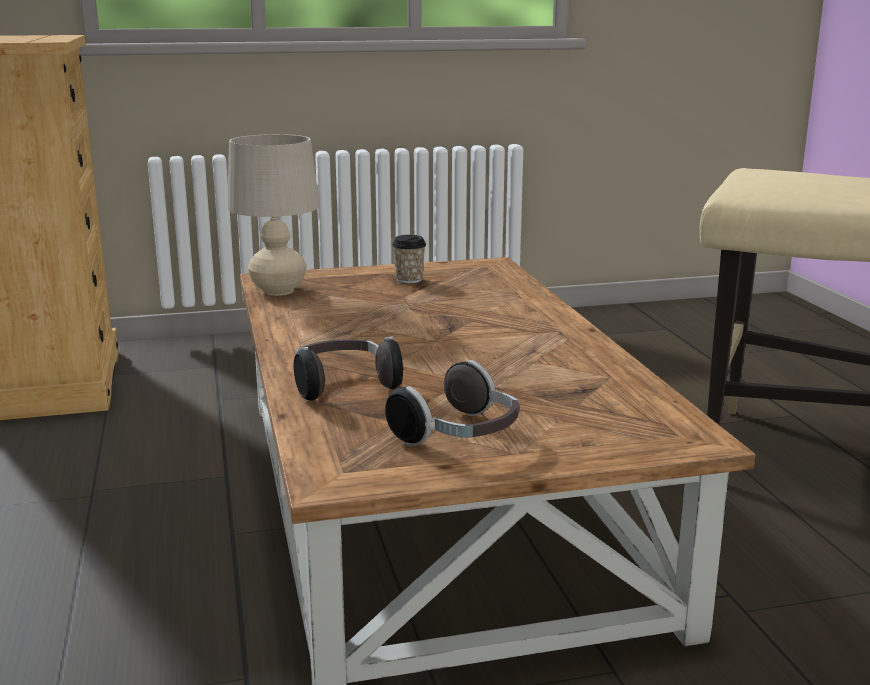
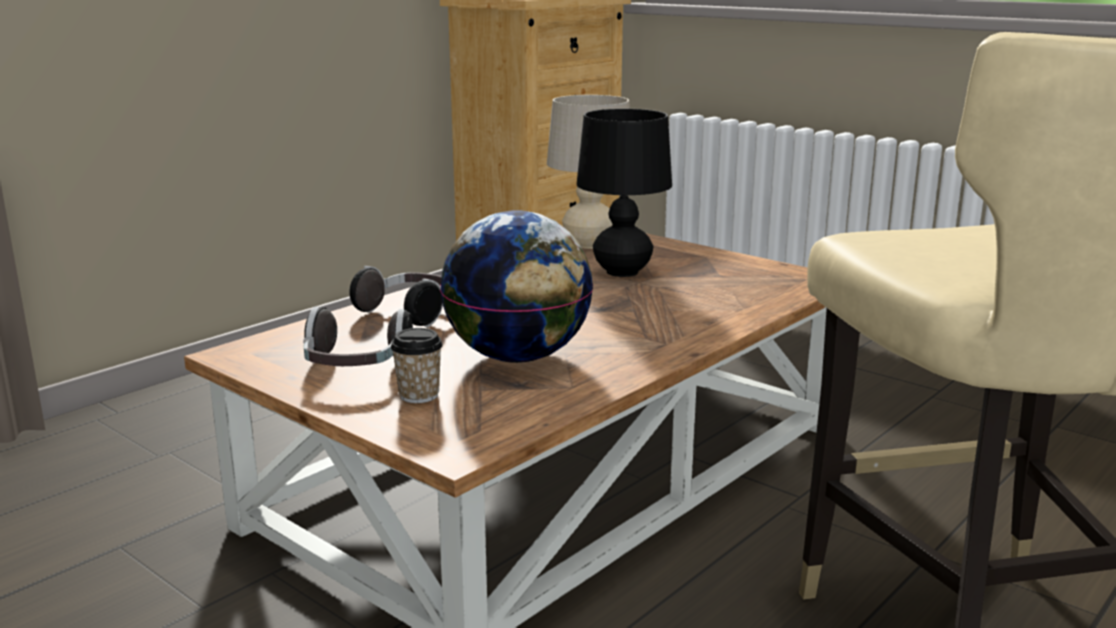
camera: 55 degrees right, 0 degrees up
cup [392,235,426,284] -> cup moved to [391,328,443,403]
none -> globe [440,210,593,363]
none -> black table lamp [577,109,672,277]

